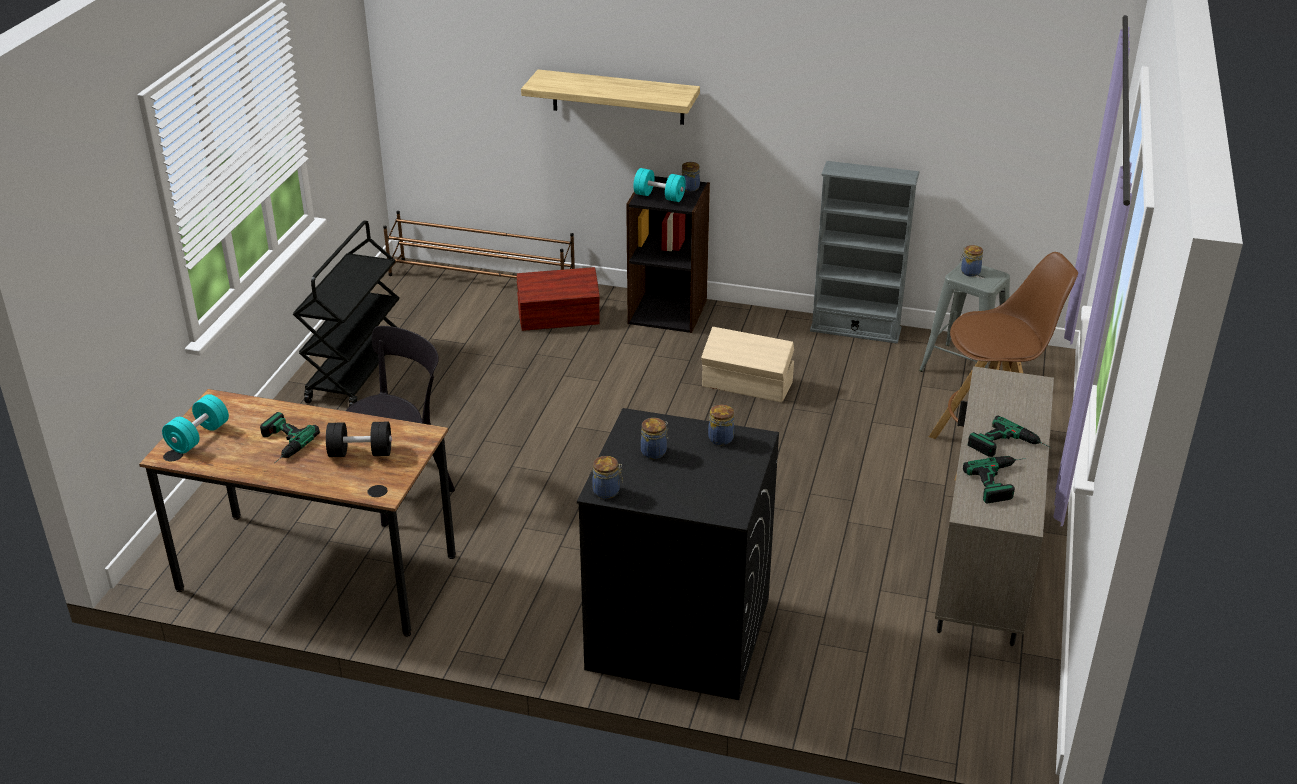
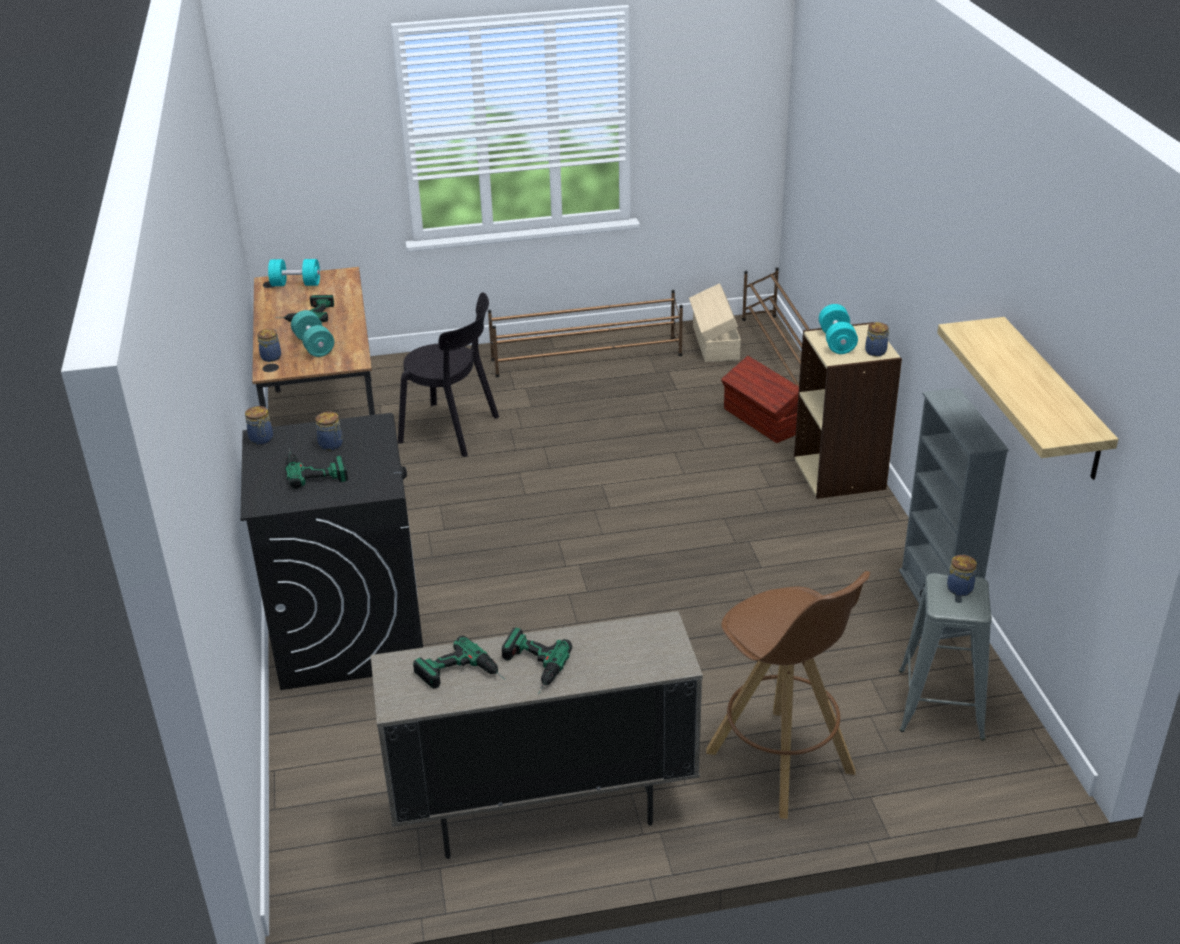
camera: 65 degrees right, 0 degrees up
black cart [293,220,399,407] -> brown shoe rack [488,290,683,378]
black dumbbell [326,422,392,457] -> turquoise dumbbell [291,310,334,357]
shelf [521,69,700,125] -> shelf moved to [937,317,1118,480]
black bookcase [626,176,710,333] -> beige bookcase [794,322,902,499]
beige storage box [701,327,794,402] -> beige storage box moved to [689,283,741,362]
jar [708,404,734,445] -> jar moved to [257,329,281,362]
none -> power drill [285,449,348,489]

